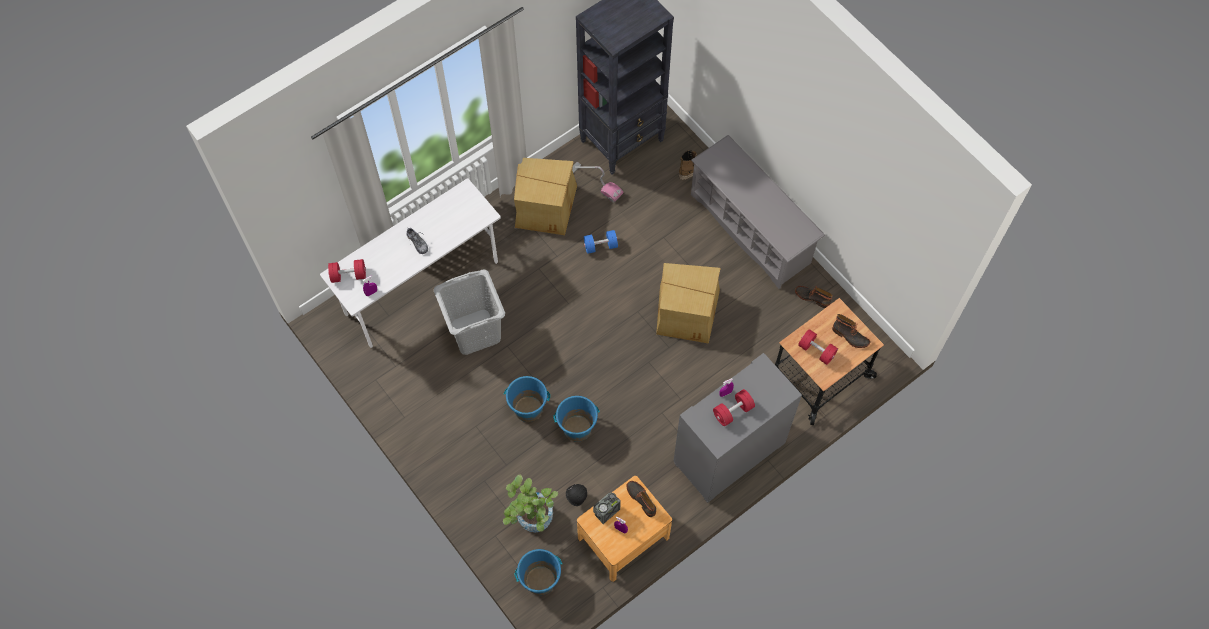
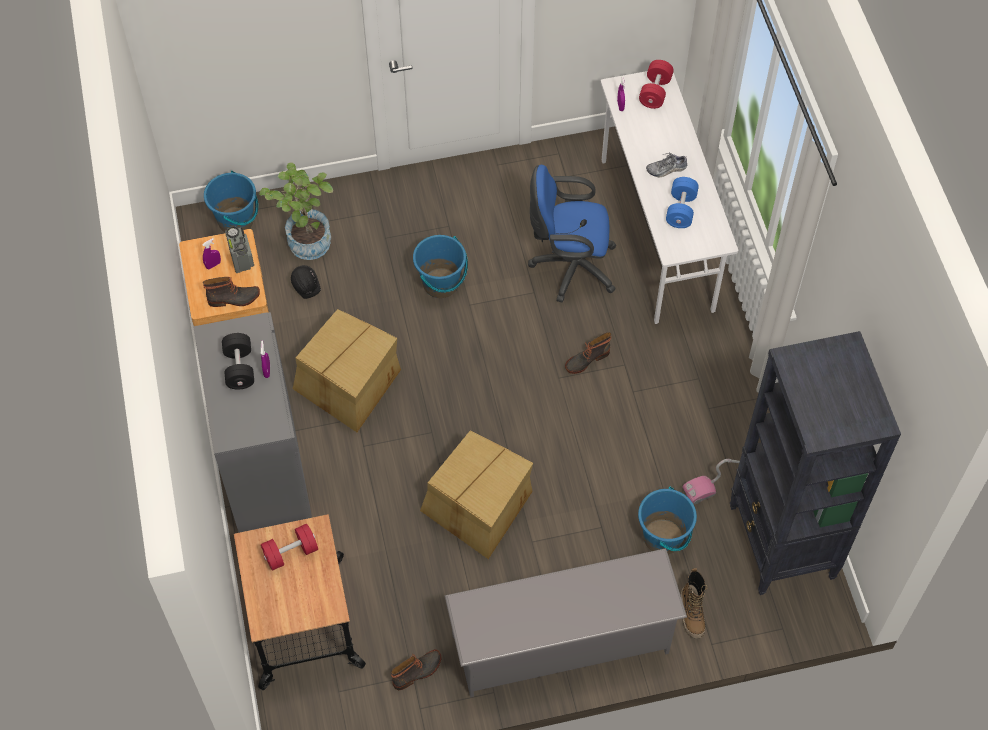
camera: 115 degrees right, 5 degrees down
grey laundry basket [434,269,505,355] -> blue office chair [528,165,617,303]
cardboard box [514,158,577,235] -> cardboard box moved to [293,309,401,432]
blue bucket [553,396,600,442] -> blue bucket moved to [638,486,697,554]
blue dumbbell [584,230,618,254] -> blue dumbbell moved to [666,177,699,228]
red dumbbell [713,389,755,426] -> black dumbbell [222,333,254,390]
boot [832,314,870,348] -> boot moved to [565,332,612,374]

